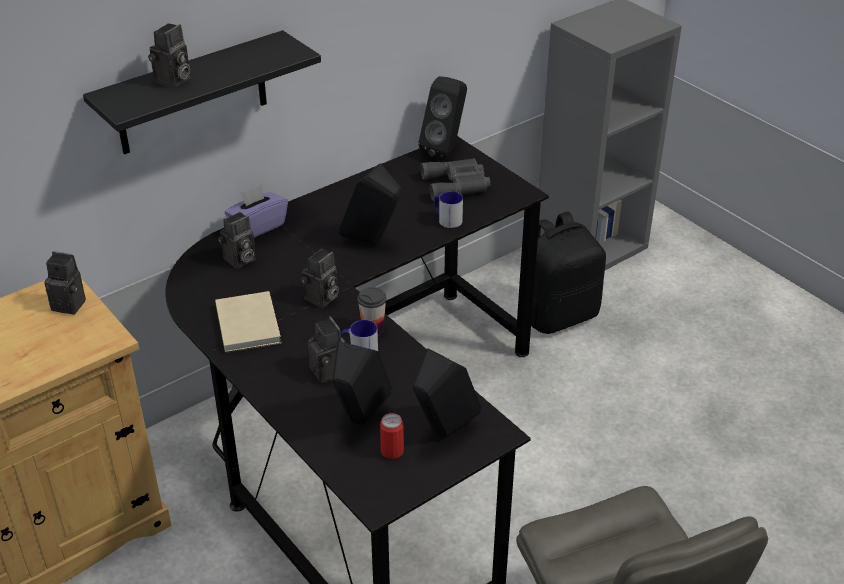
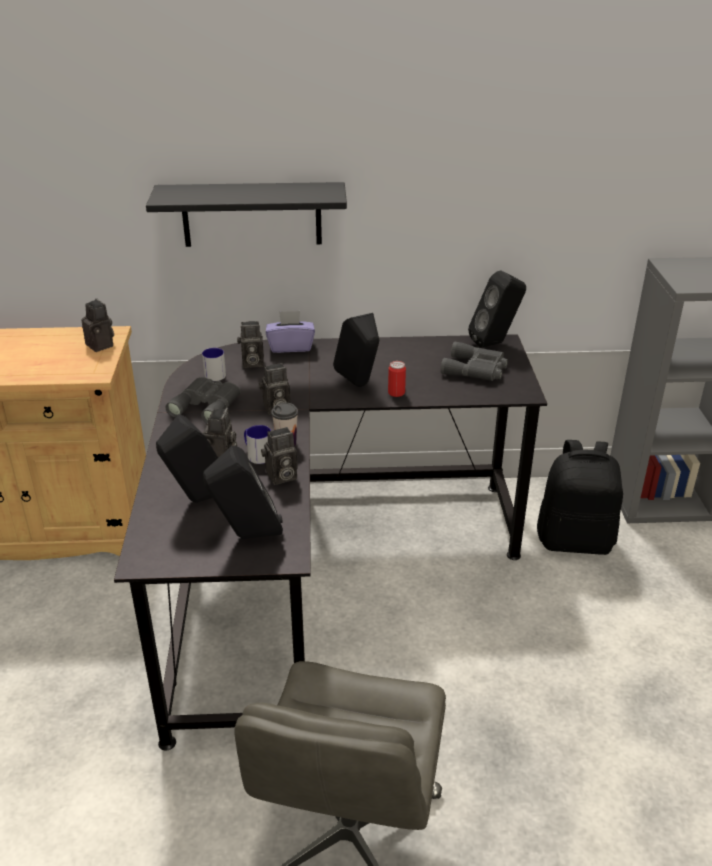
camera: 35 degrees right, 5 degrees down
camera [148,23,190,88] -> camera moved to [261,427,298,485]
beige book [215,291,281,353] -> grey binoculars [165,377,241,424]
can [380,413,404,459] -> can moved to [388,361,406,397]
mug [434,191,463,228] -> mug moved to [202,348,226,381]

